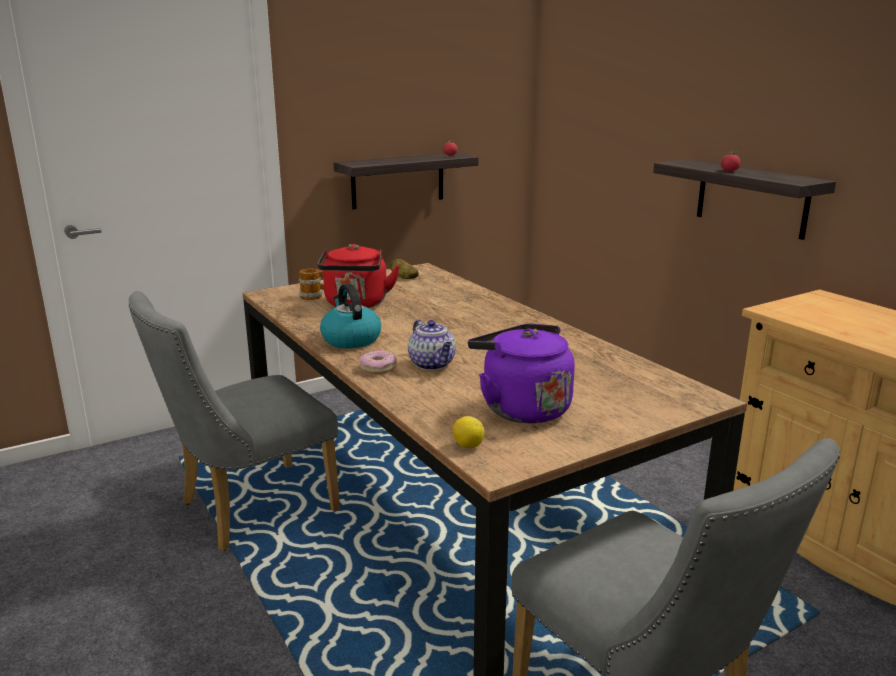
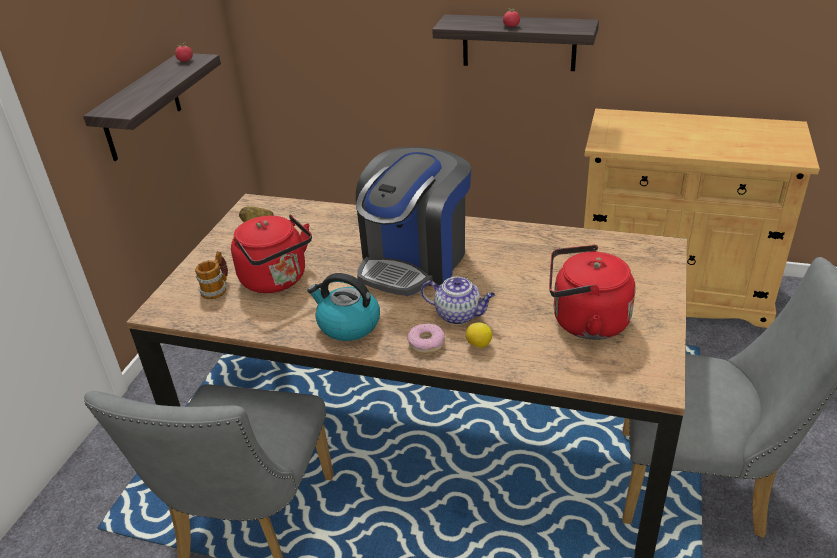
camera: 40 degrees left, 15 degrees up
lemon [453,416,485,448] -> lemon moved to [466,323,492,348]
purple kettle [468,324,575,423] -> red kettle [549,245,636,340]
none -> coffee machine [356,147,471,296]

